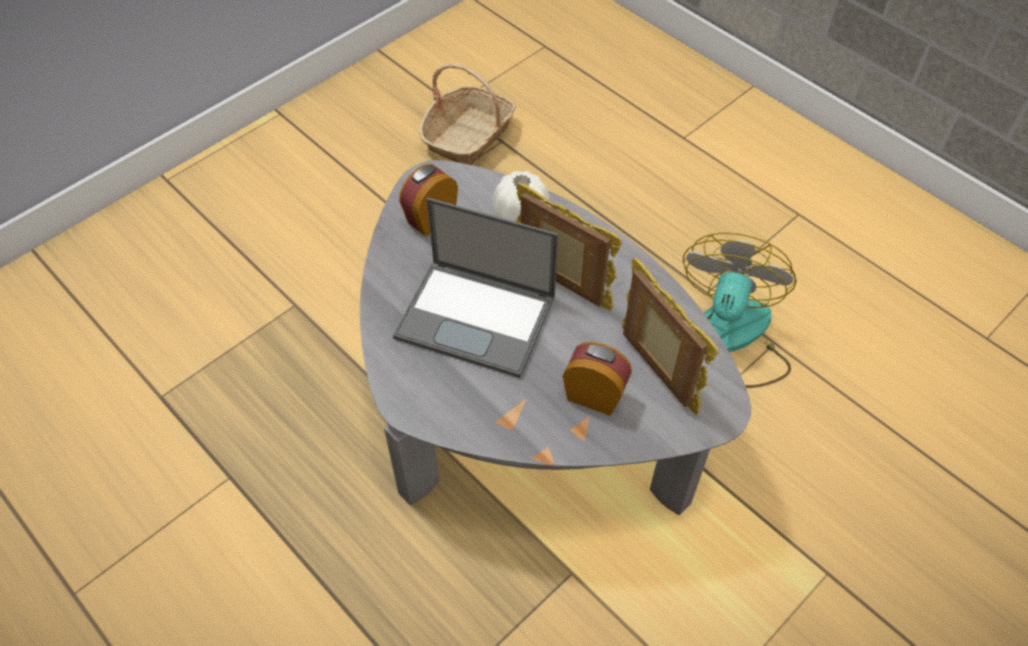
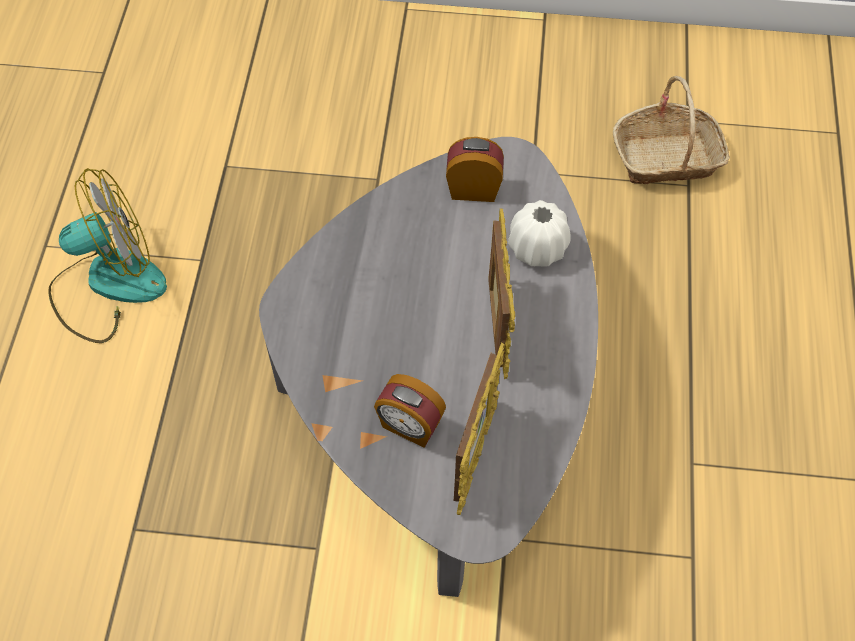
camera: 50 degrees right, 5 degrees up
laptop [393,198,558,378] -> none
alarm clock [563,342,632,416] -> alarm clock turned 135 degrees clockwise [374,374,446,448]
fan [683,232,797,388] -> fan moved to [48,168,167,343]

